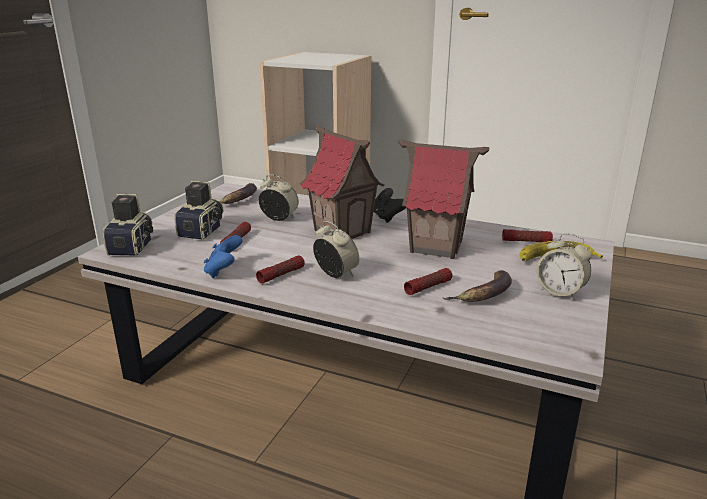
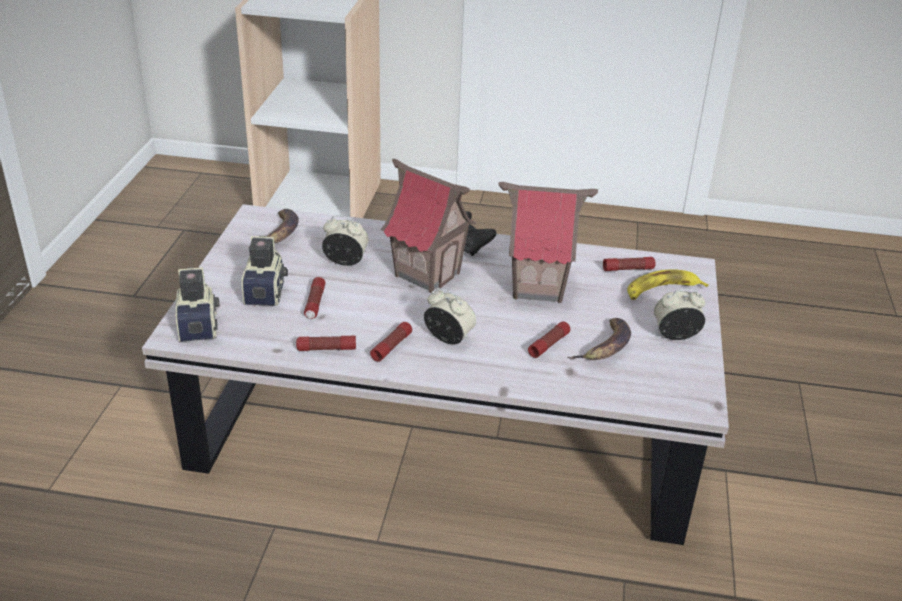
camera: 15 degrees left, 10 degrees up
blue game controller [204,235,242,278] -> flashlight [296,336,356,351]
alarm clock [536,233,592,300] -> alarm clock turned 150 degrees clockwise [654,289,705,340]

